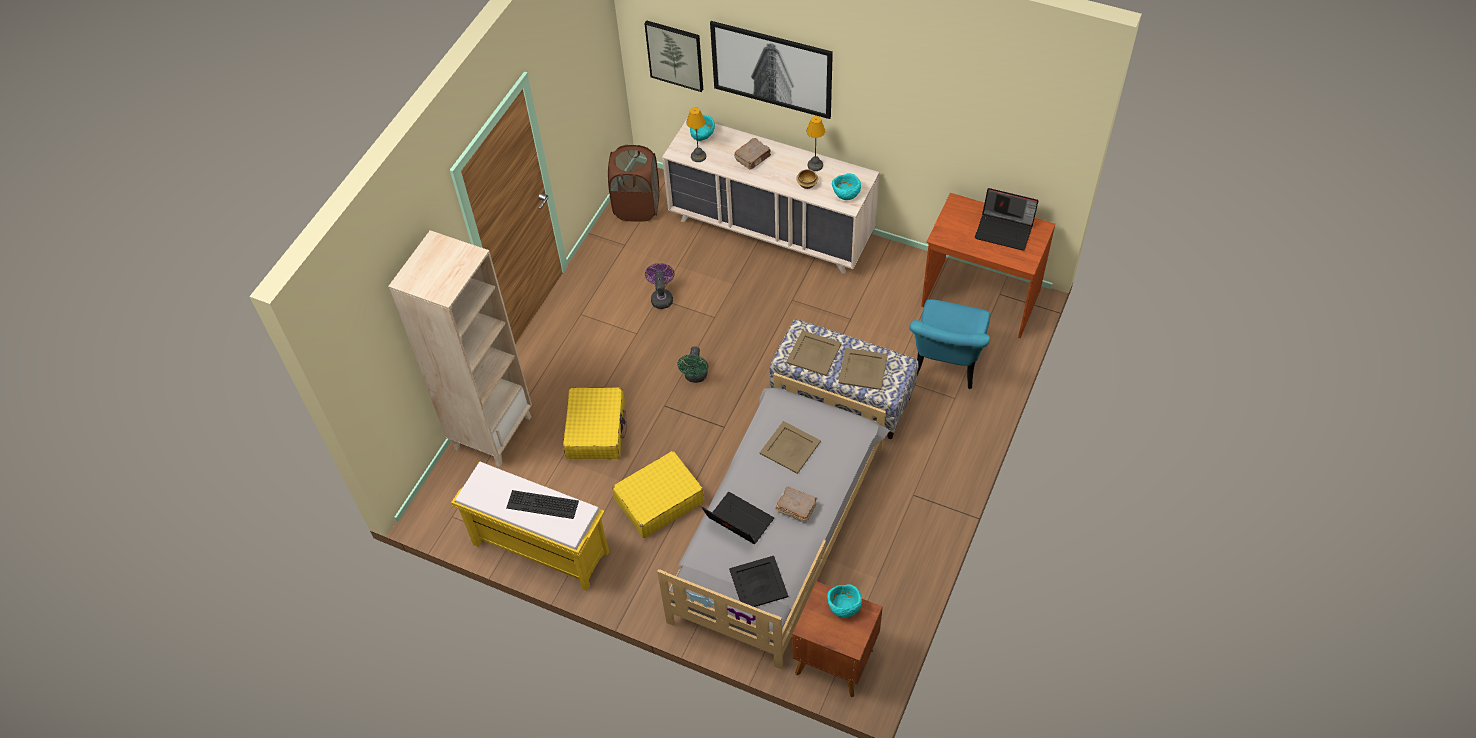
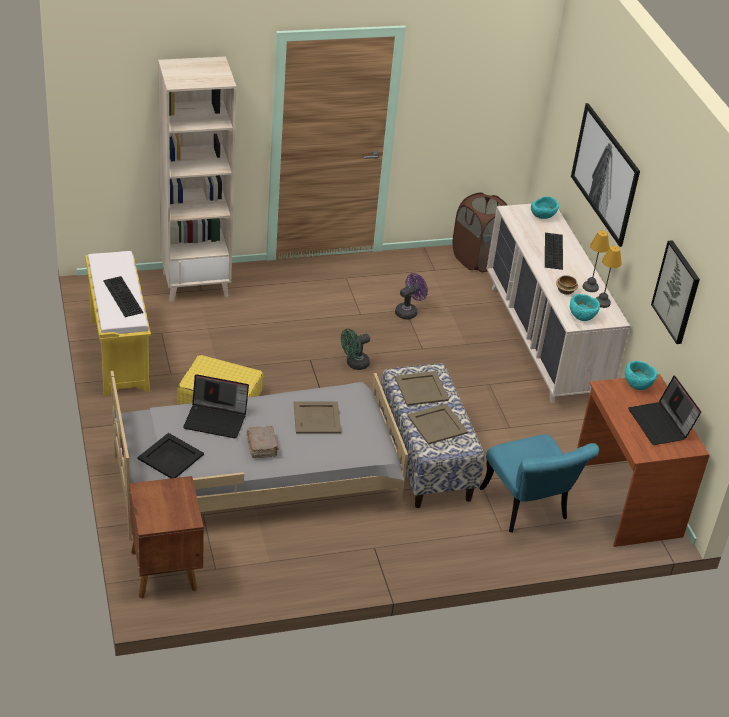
camera: 45 degrees right, 15 degrees down
yellow suitcase [563,387,627,459] -> none
picture [644,20,703,92] -> picture moved to [651,240,700,344]
table lamp [686,107,706,162] -> table lamp moved to [595,246,622,308]
laptop [702,492,774,544] -> laptop turned 105 degrees clockwise [183,374,249,438]
brown book [734,138,771,170] -> keyboard [545,233,563,270]
turquoise bowl [827,584,862,617] -> turquoise bowl moved to [625,361,657,390]
turquoise chair [909,299,991,389] -> turquoise chair turned 90 degrees counterclockwise [479,434,599,533]

